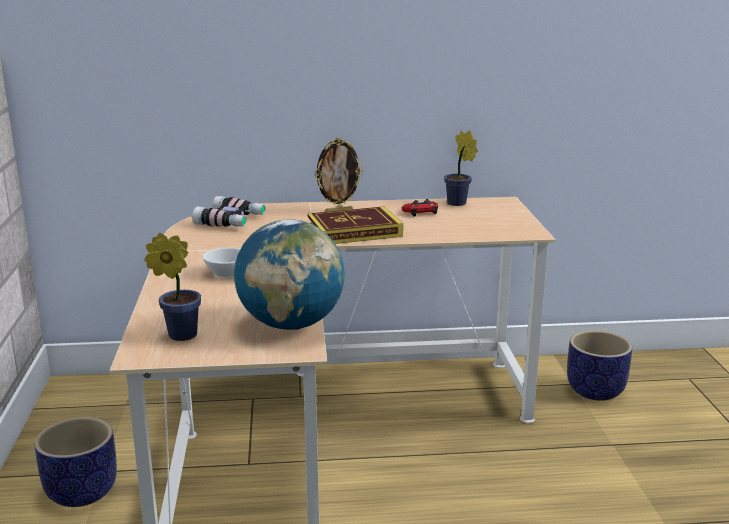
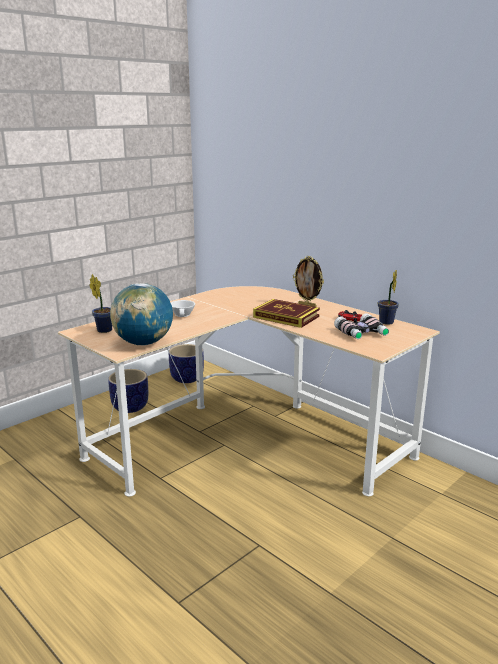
camera: 50 degrees right, 0 degrees up
binoculars [192,196,266,227] -> binoculars moved to [334,313,389,339]
planter [567,330,632,401] -> planter moved to [169,344,204,383]

